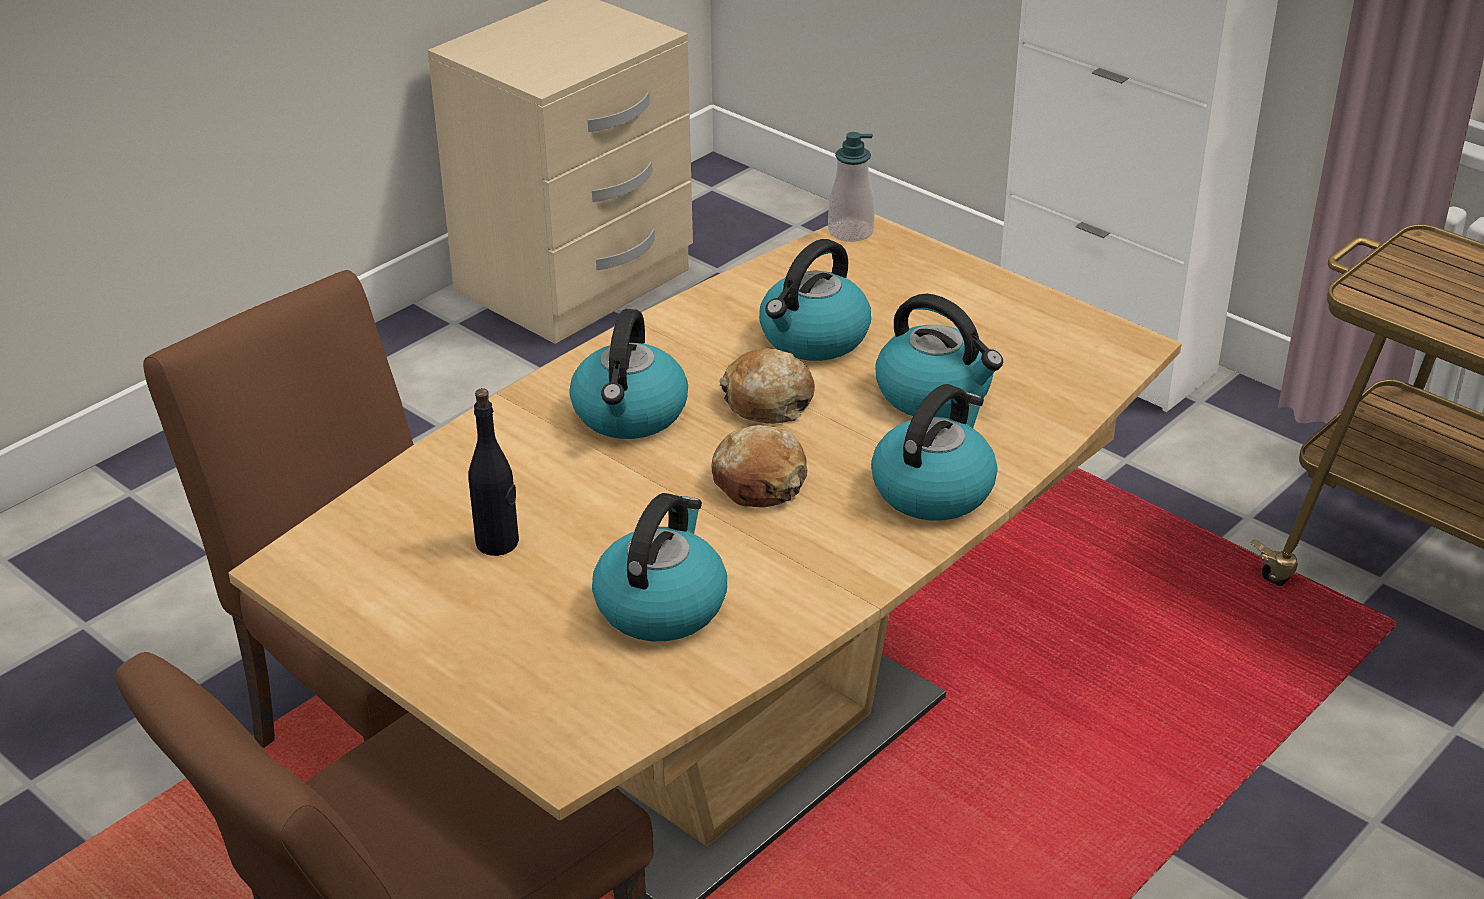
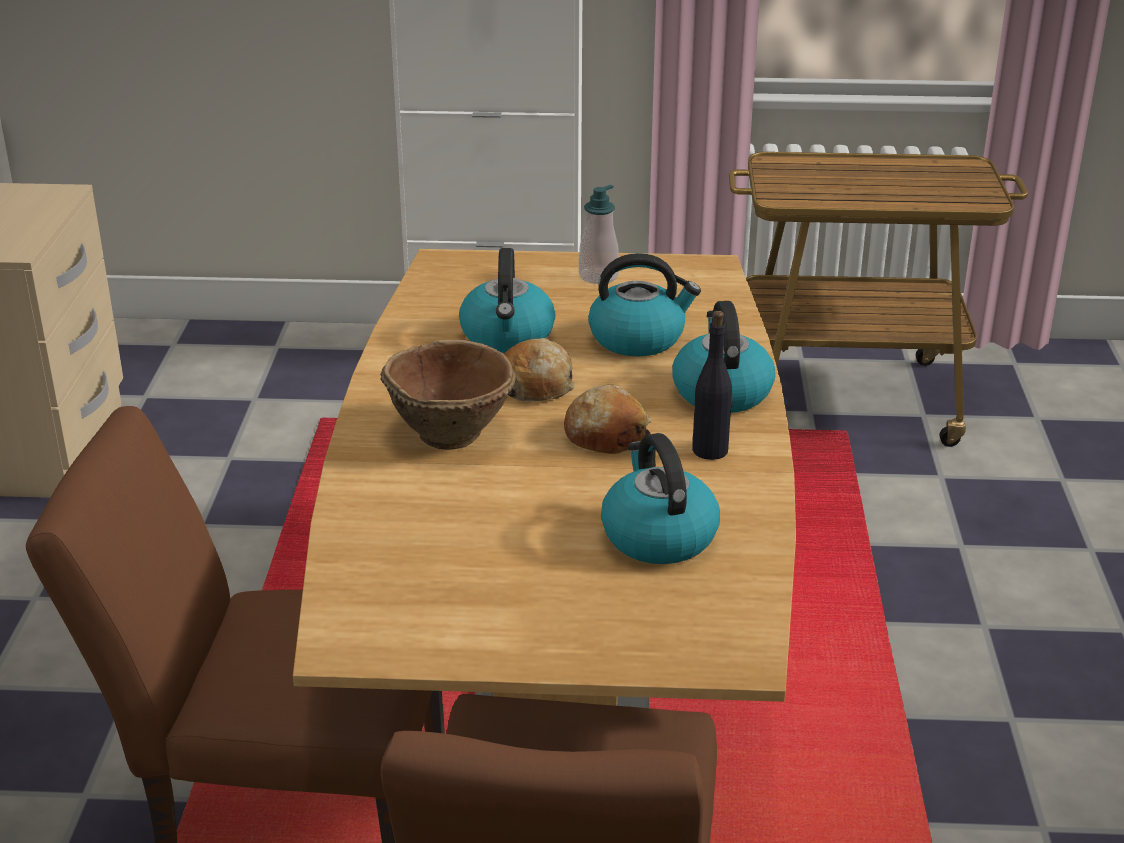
camera: 40 degrees left, 5 degrees down
black bottle [468,388,519,556] -> black bottle moved to [692,311,733,460]
kettle [569,309,688,439] -> brown bowl [380,339,516,450]
soap dispenser [828,132,875,242] -> soap dispenser moved to [579,185,619,284]

